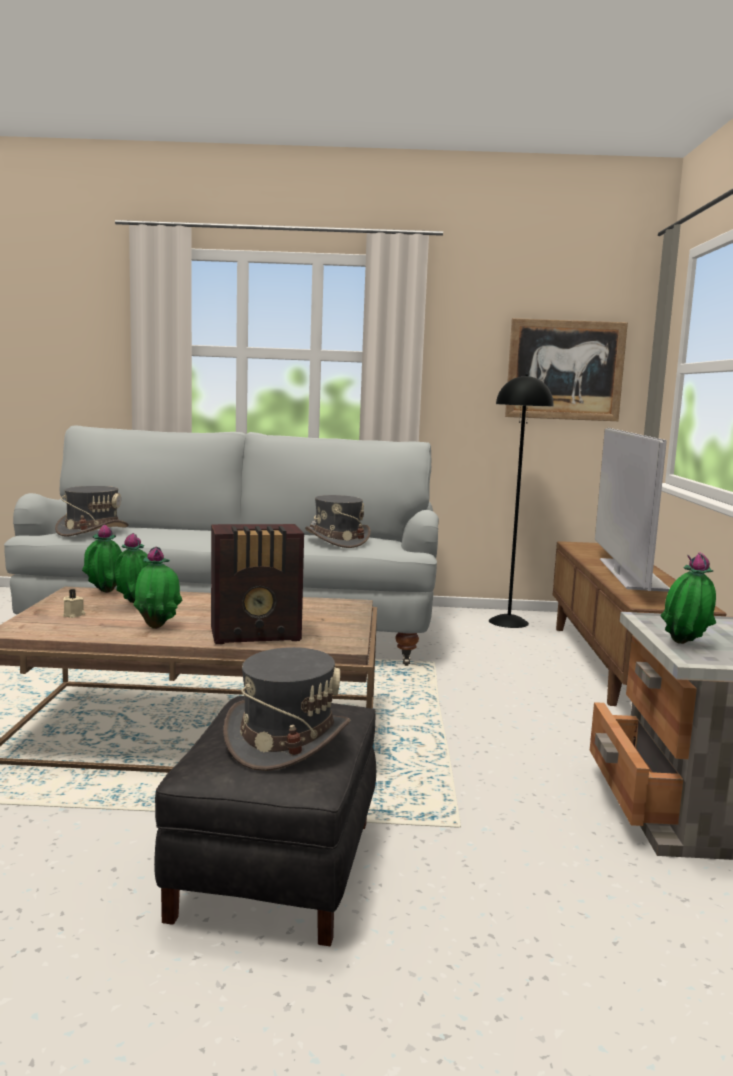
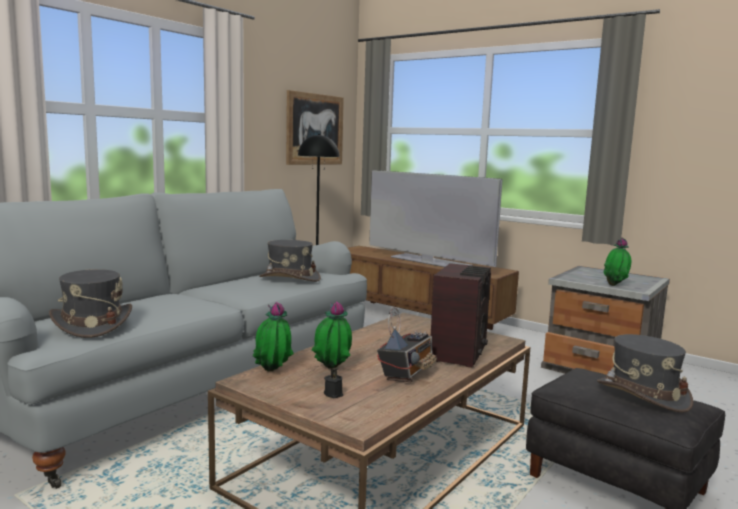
camera: 55 degrees left, 0 degrees up
beige candle [63,589,85,618] -> black candle [324,369,343,398]
potted plant [134,547,182,629] -> radio [377,307,437,382]

